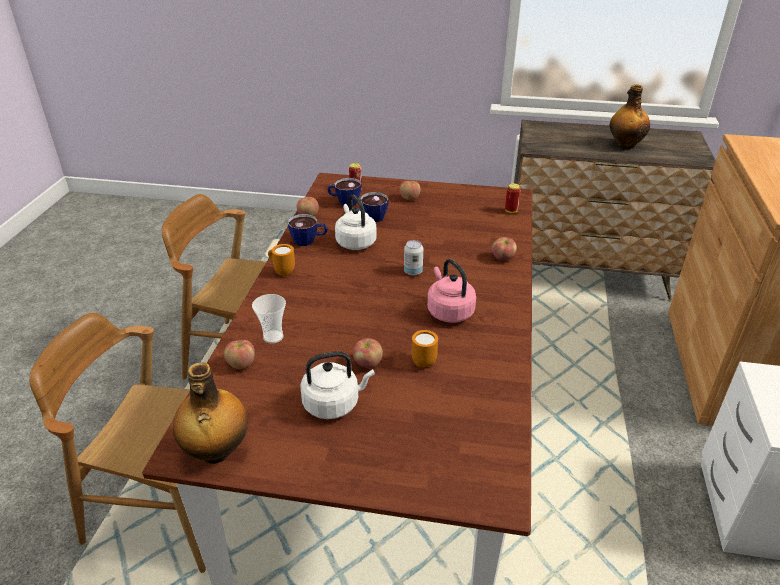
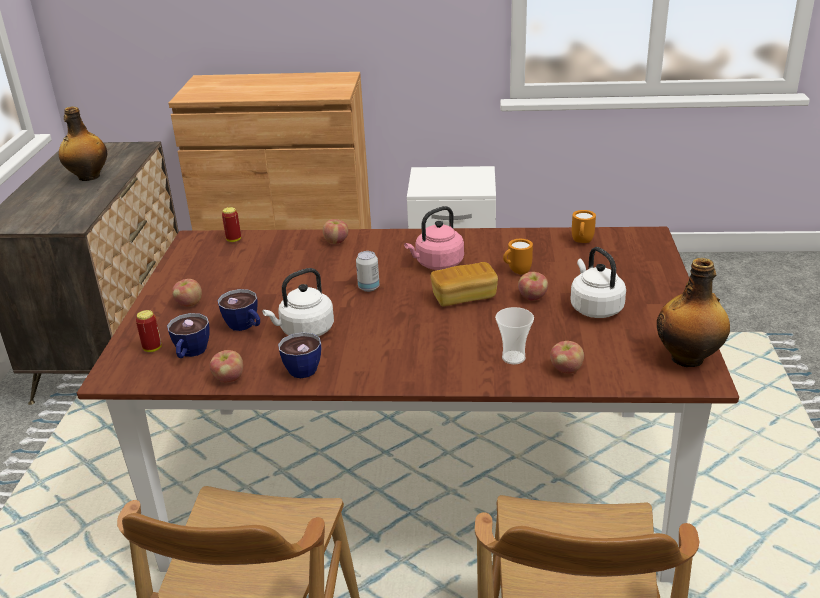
camera: 95 degrees left, 5 degrees down
orange mug [268,244,295,276] -> orange mug moved to [572,210,596,243]
none -> bread [431,262,498,306]

